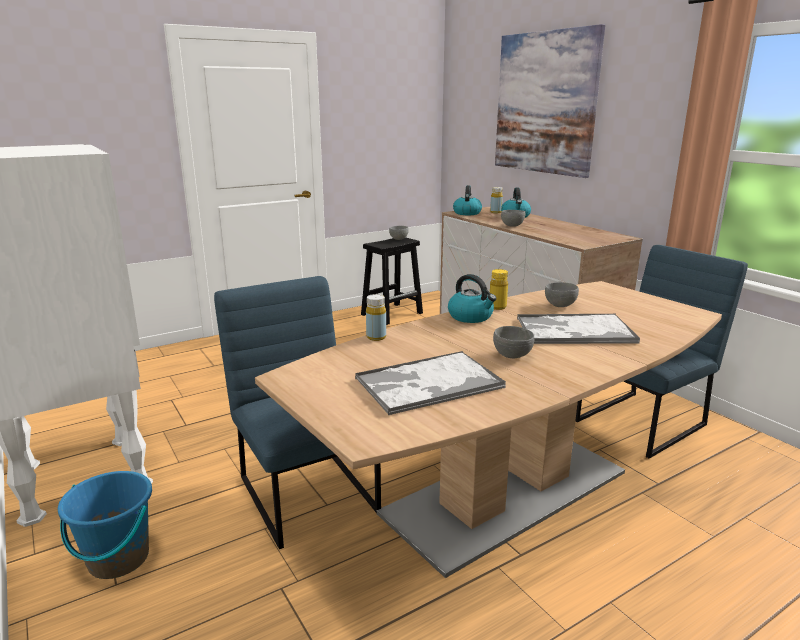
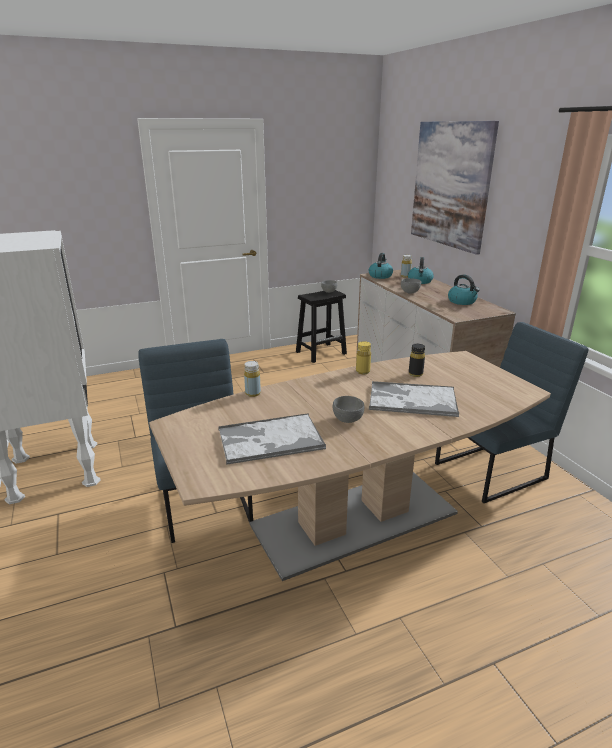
camera: 10 degrees right, 5 degrees up
blue bucket [58,471,152,579] -> none
kettle [448,274,497,323] -> kettle moved to [448,275,480,305]
grey bowl [545,282,579,307] -> black bottle [409,344,425,377]

